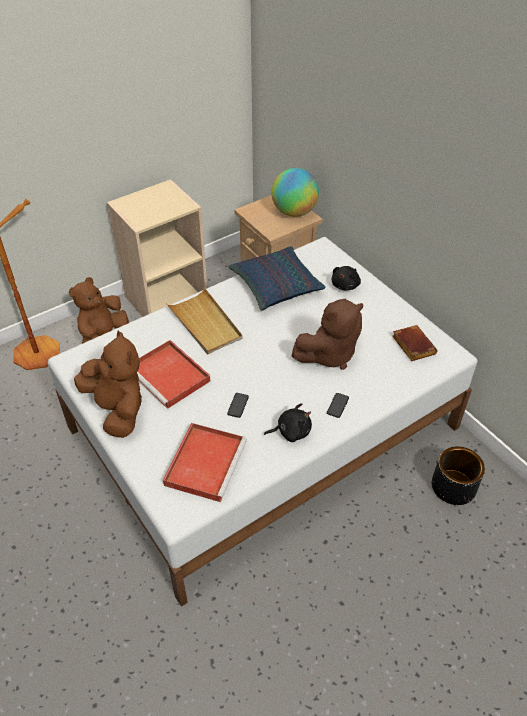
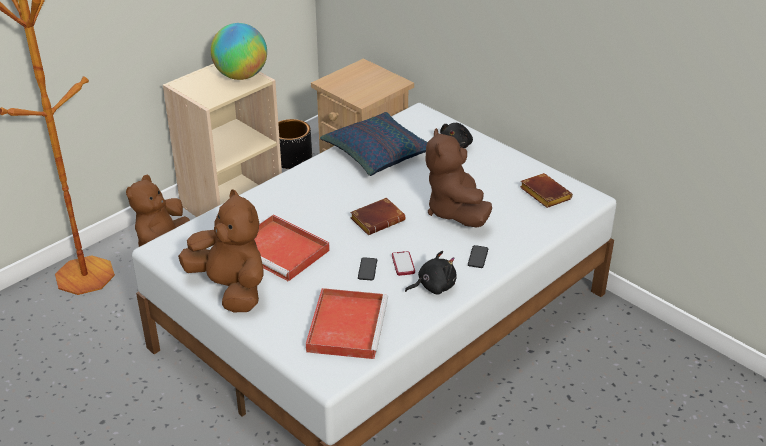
camera: 10 degrees left, 10 degrees down
beige tray [166,288,243,354] -> none
globe [271,168,319,217] -> globe moved to [211,23,267,80]
brown plush toy [292,299,363,370] -> brown plush toy turned 120 degrees clockwise [425,128,492,227]
black planter [432,446,485,505] -> black planter moved to [278,119,312,169]
none -> brown book [350,197,406,235]
none -> phone [392,251,415,276]

